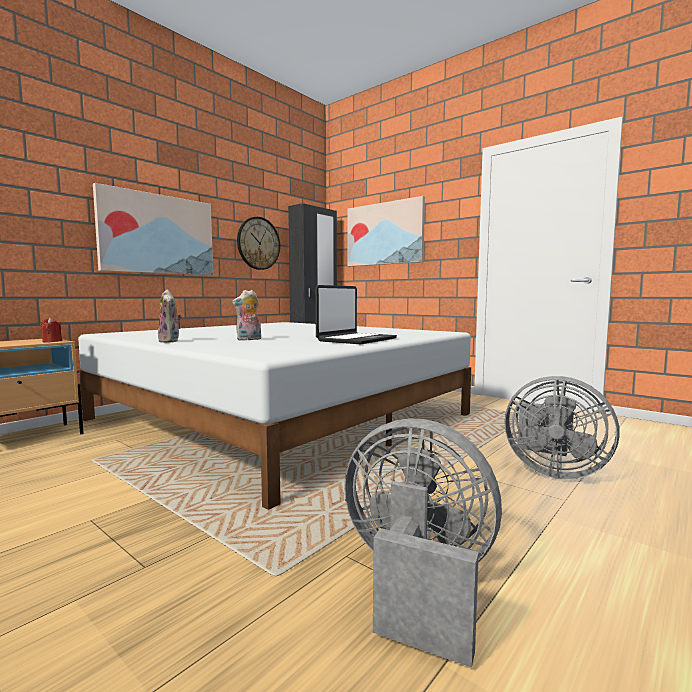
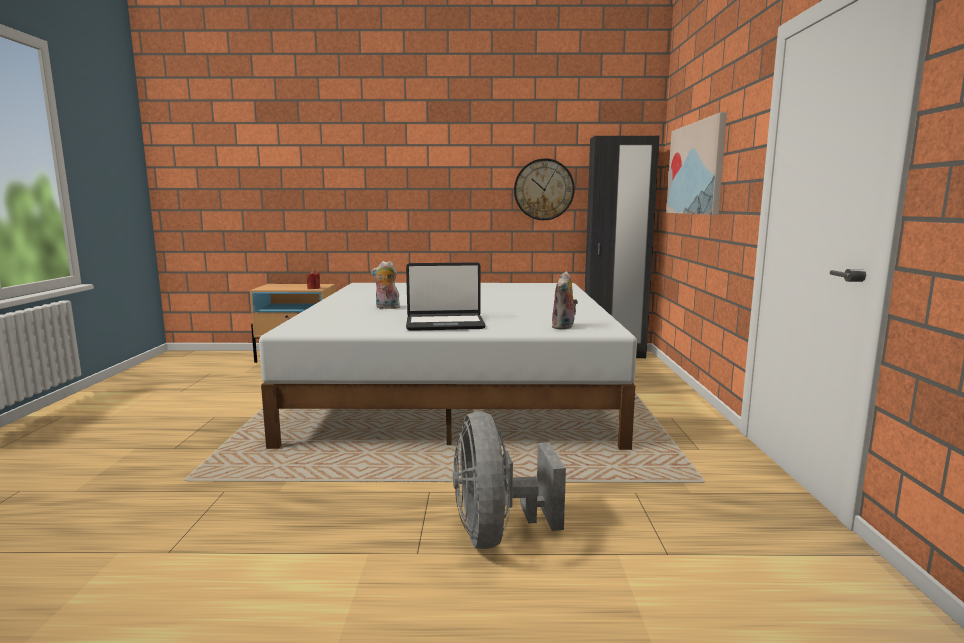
camera: 50 degrees right, 5 degrees up
picture [93,183,213,275] -> none
plush toy [158,289,182,343] -> plush toy moved to [552,271,578,330]
grey fan [344,418,502,668] -> none

